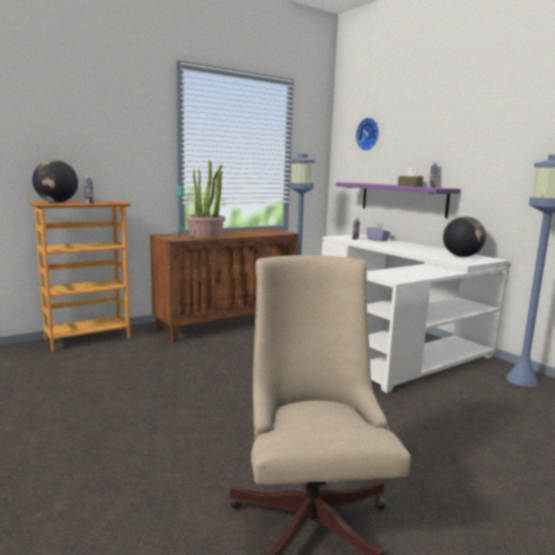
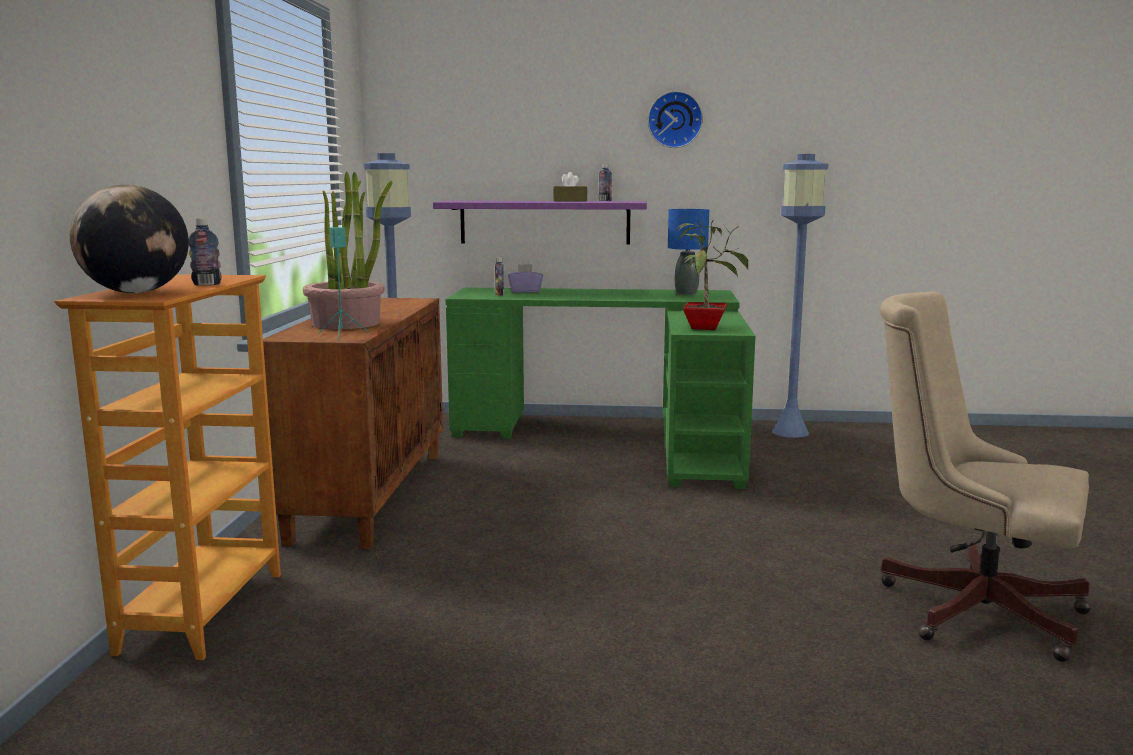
camera: 50 degrees left, 0 degrees up
white desk [322,234,508,393] -> green desk [446,287,756,489]
wall clock [356,118,379,151] -> wall clock moved to [648,91,703,148]
globe [443,216,486,257] -> blue table lamp [668,209,709,295]
none -> potted plant [678,218,748,330]

